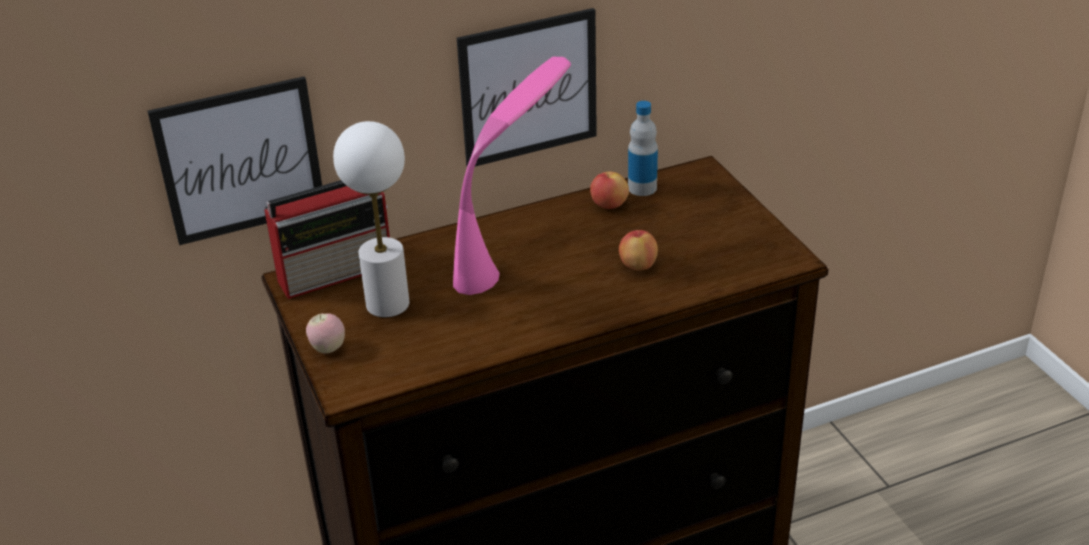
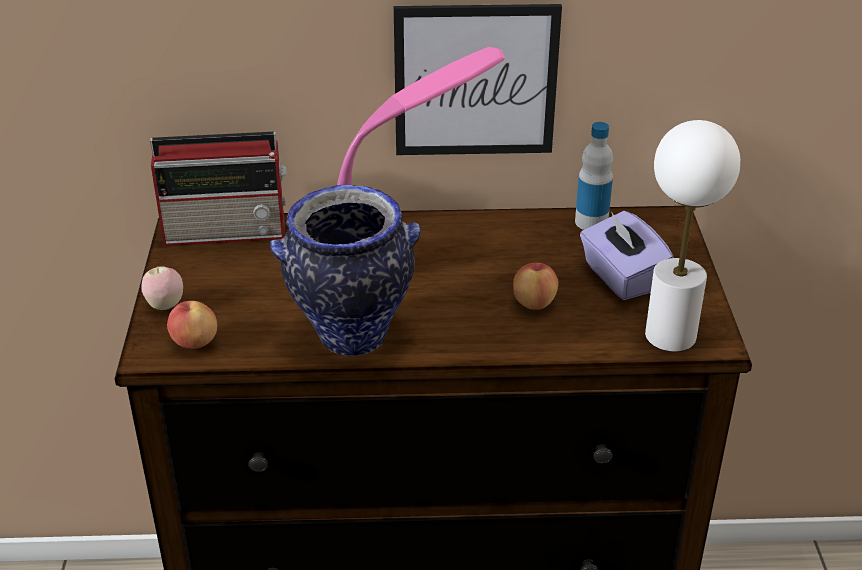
camera: 20 degrees right, 0 degrees up
picture [148,76,322,245] -> none
white table lamp [333,121,409,317] -> white table lamp moved to [645,120,740,352]
apple [590,171,629,209] -> apple moved to [167,301,217,349]
none -> vase [269,185,421,356]
none -> purple tissue box [580,211,674,300]

